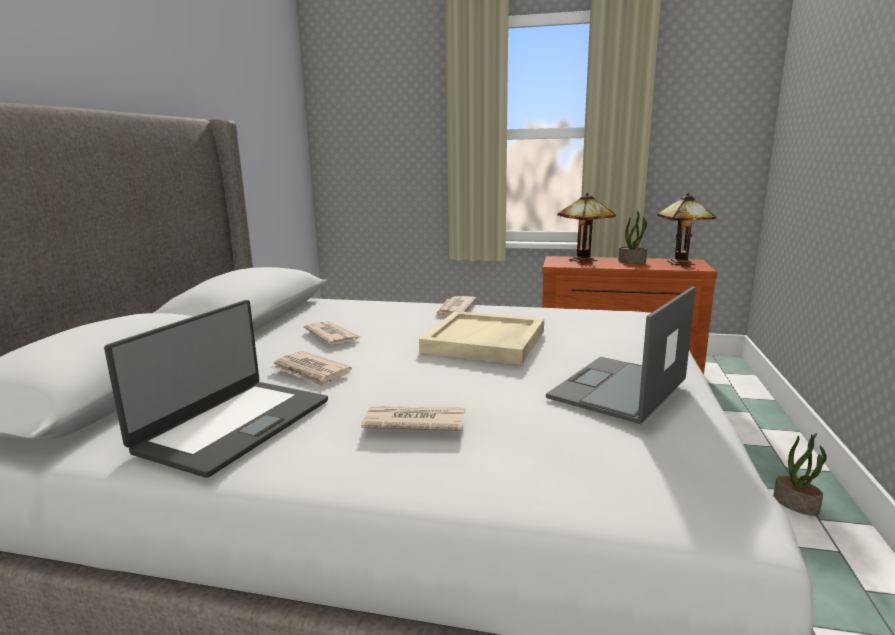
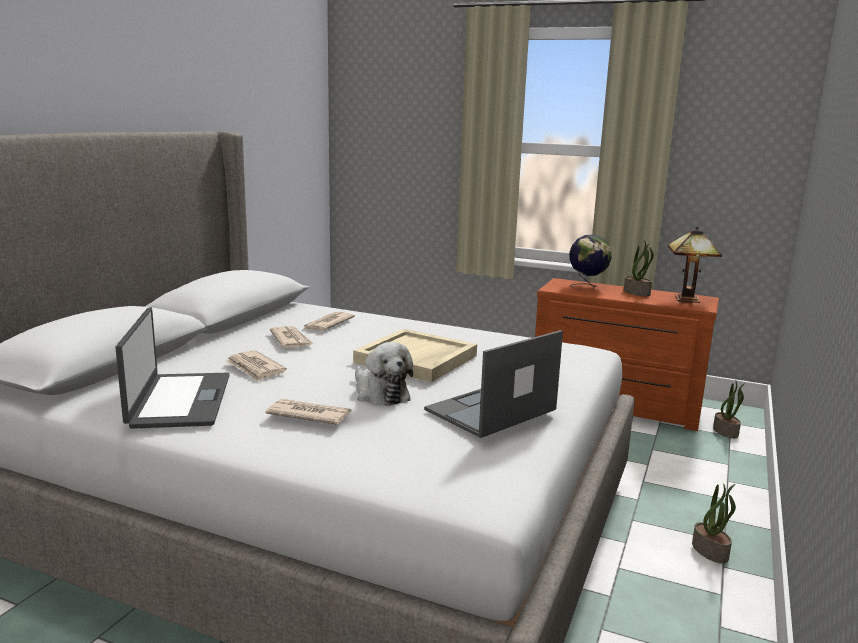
camera: 10 degrees right, 0 degrees up
laptop [104,300,328,478] -> laptop turned 45 degrees counterclockwise [115,307,229,429]
newspaper [436,296,477,316] -> newspaper moved to [304,312,355,331]
table lamp [558,193,616,263] -> globe [569,234,612,288]
none -> plush toy [355,342,413,406]
none -> potted plant [713,381,745,438]

